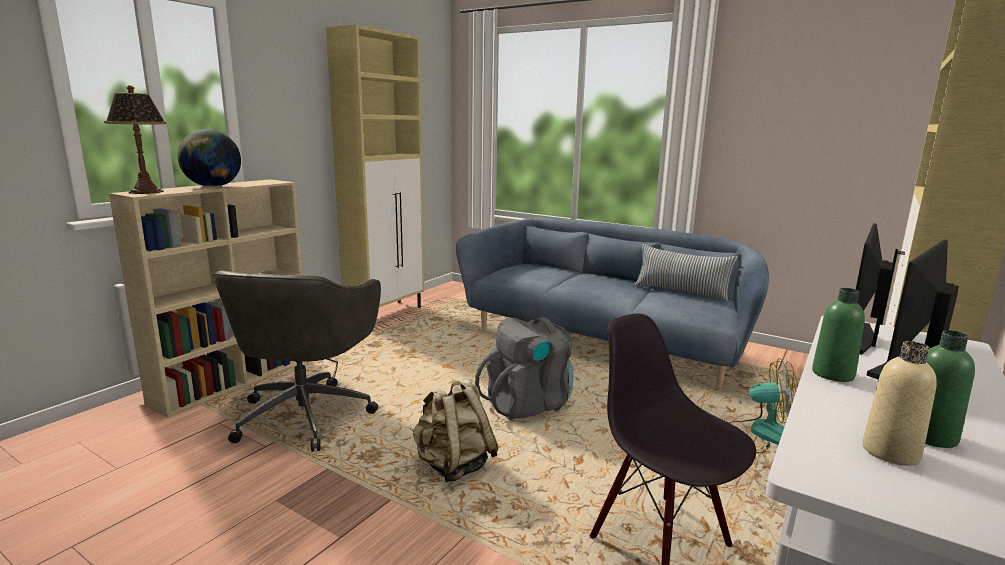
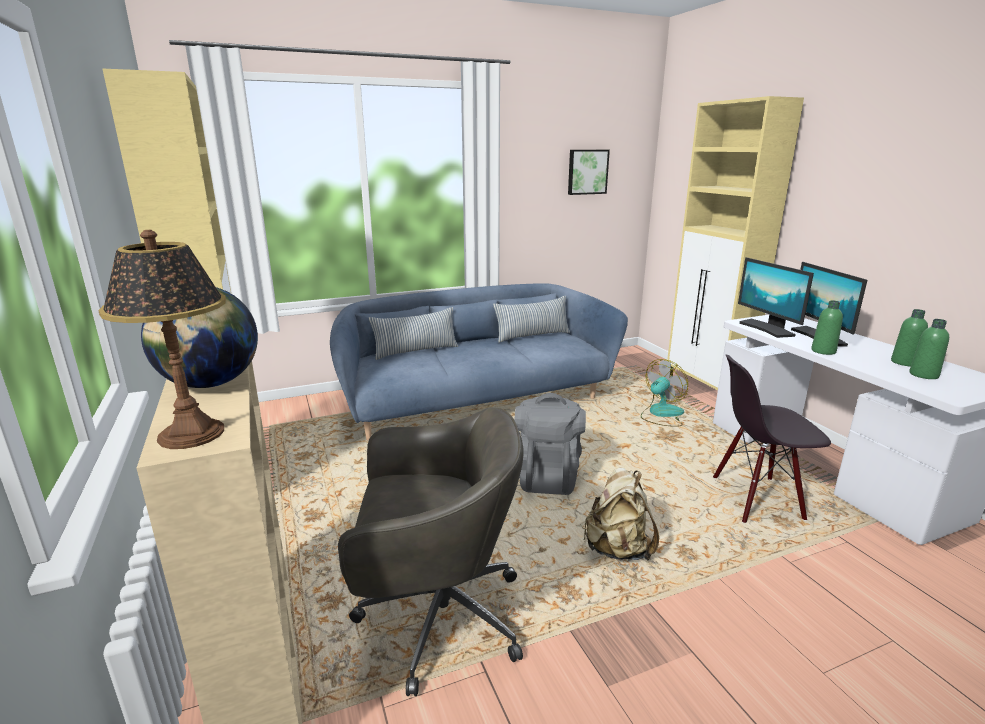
camera: 55 degrees left, 5 degrees up
grey office chair [213,271,381,452] -> grey office chair turned 45 degrees counterclockwise [338,407,523,696]
beige bottle [863,341,937,466] -> green bottle [909,319,949,379]
none -> pillow [369,307,458,360]
none -> picture [568,150,610,195]

